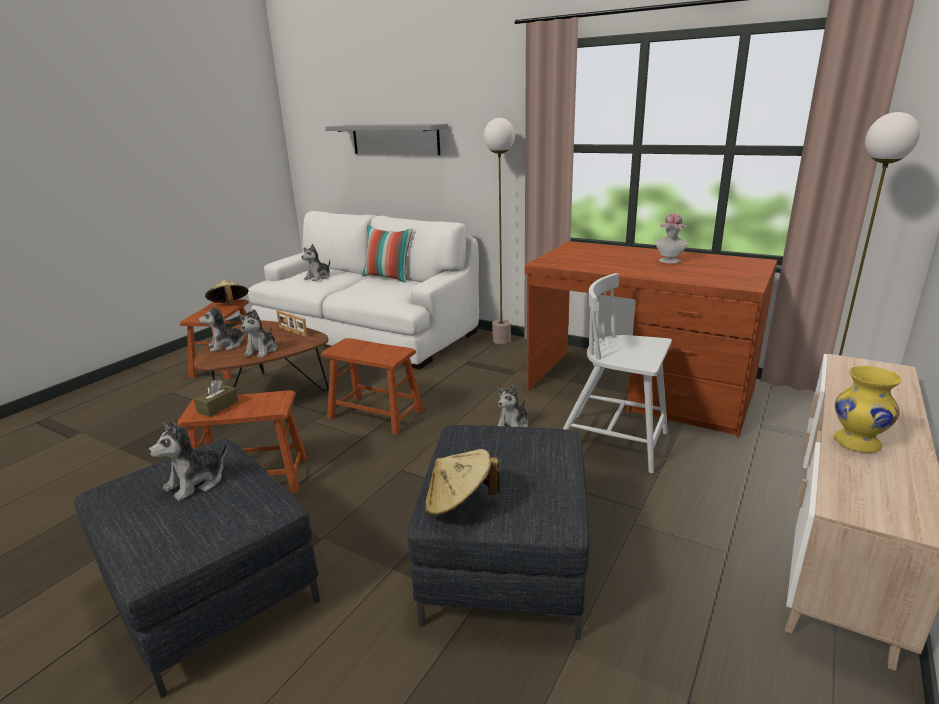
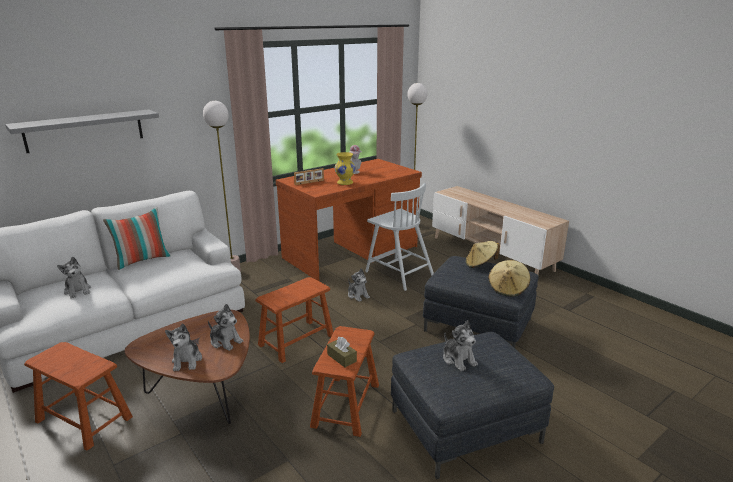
camera: 70 degrees left, 0 degrees up
beige hat [205,279,249,305] -> beige hat moved to [466,241,500,268]
picture frame [276,310,308,337] -> picture frame moved to [294,168,324,185]
white chair [563,273,672,473] -> white chair turned 90 degrees counterclockwise [365,183,434,291]
yellow vase [834,366,902,453] -> yellow vase moved to [335,152,355,185]

